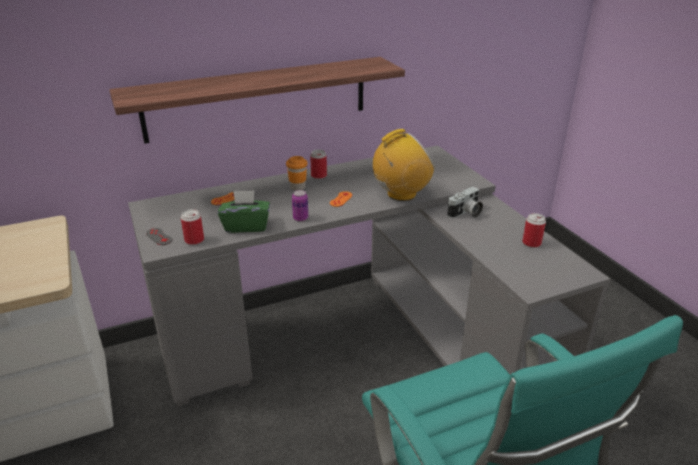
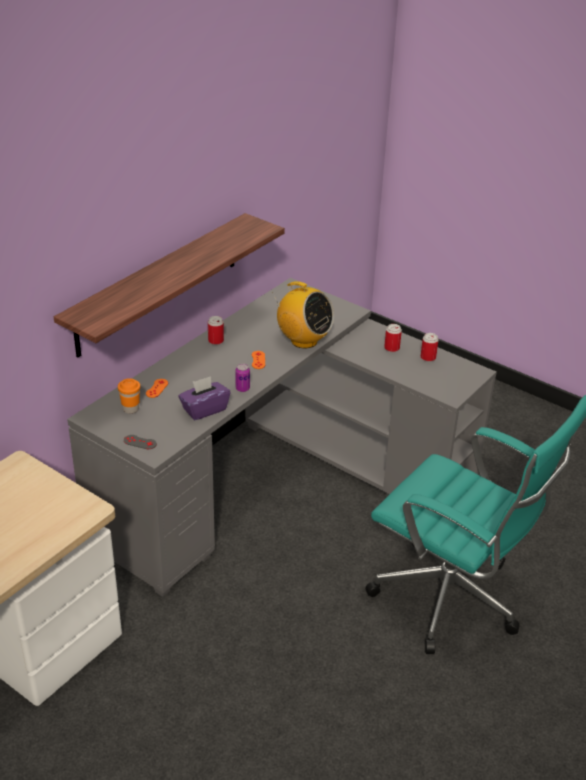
camera: 30 degrees left, 5 degrees up
can [181,209,204,245] -> can moved to [384,324,402,352]
green tissue box [218,190,270,233] -> purple tissue box [179,376,230,420]
orange cup [286,156,307,191] -> orange cup moved to [118,378,140,414]
radio [373,129,435,201] -> radio turned 90 degrees clockwise [272,281,334,349]
camera [447,187,483,218] -> none

